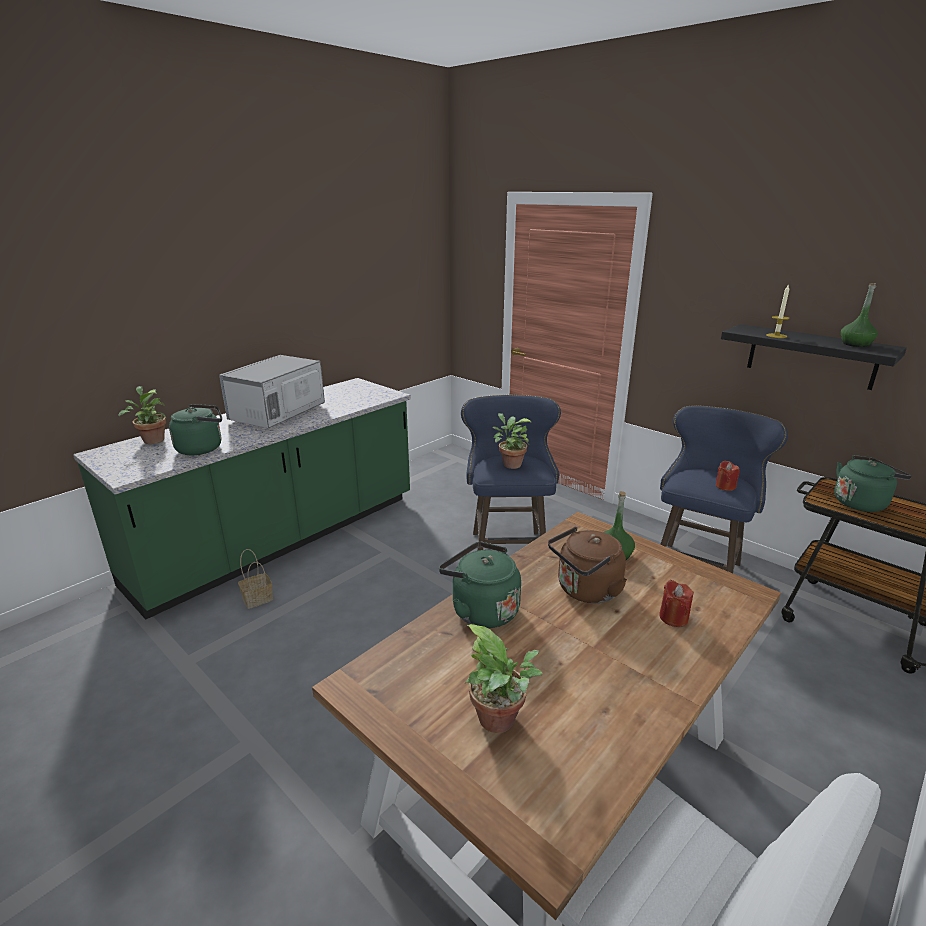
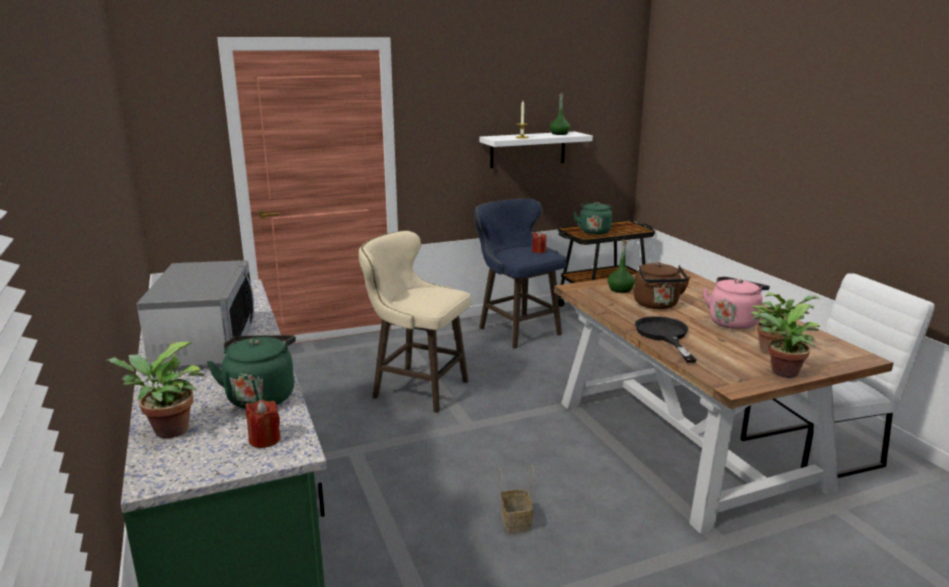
camera: 65 degrees left, 5 degrees down
microwave [219,355,325,428] -> microwave turned 150 degrees counterclockwise [137,260,255,367]
basket [238,549,273,609] -> basket moved to [499,465,535,534]
green kettle [439,542,521,628] -> black frying pan [635,316,697,363]
blue stool [461,395,561,551] -> beige stool [359,230,471,413]
potted plant [493,413,532,469] -> potted plant moved to [755,304,820,378]
red candle [659,580,694,627] -> red candle moved to [246,400,281,448]
black shelf [721,324,907,390] -> white shelf [480,132,593,168]
none -> pink kettle [703,277,770,329]

